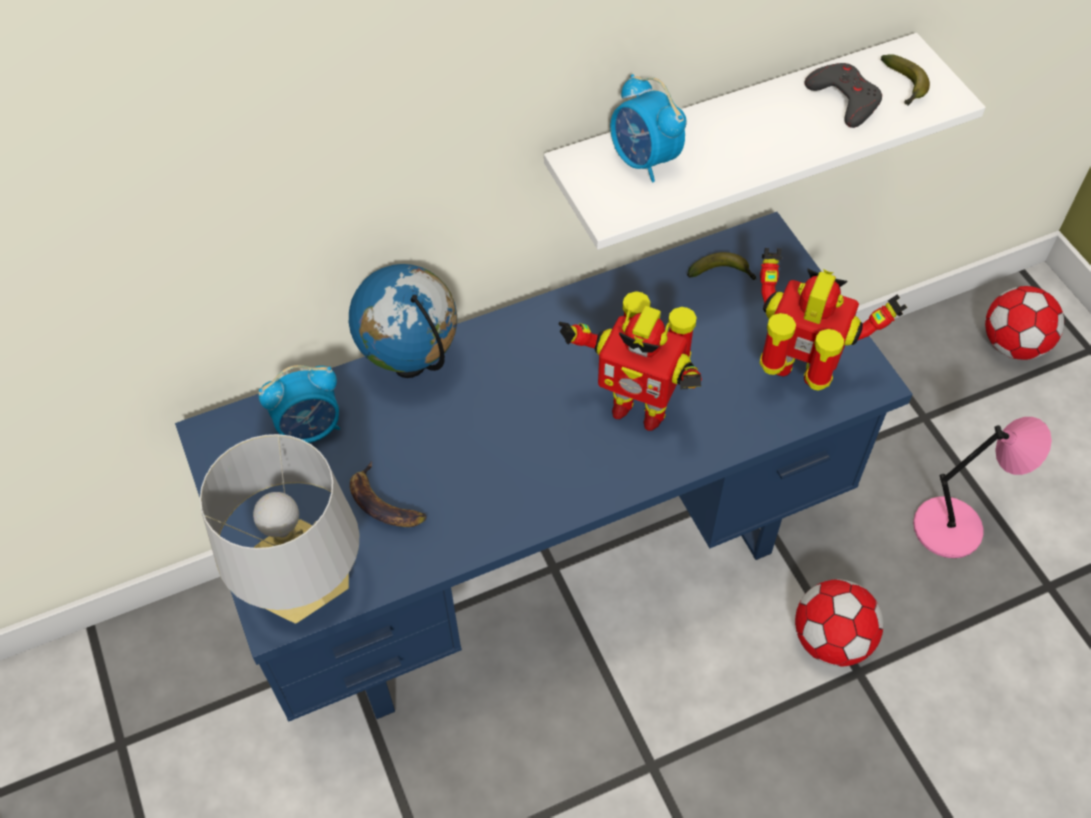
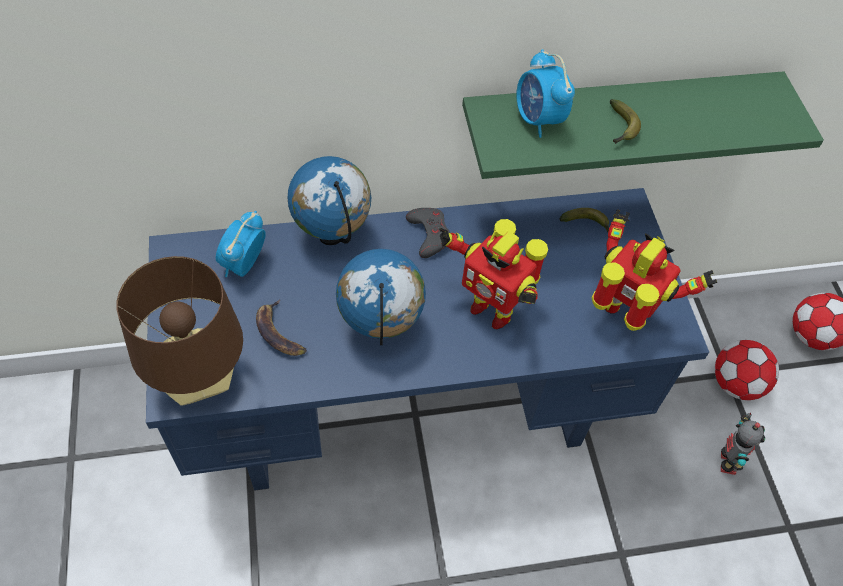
camera: 10 degrees right, 0 degrees up
grey table lamp [200,434,359,624] -> brown table lamp [117,256,243,406]
alarm clock [259,365,340,443] -> alarm clock turned 120 degrees clockwise [216,211,266,277]
white shelf [544,33,986,250] -> green shelf [462,71,824,179]
football [795,579,883,667] -> football moved to [715,340,779,400]
grey game controller [804,63,882,128] -> grey game controller moved to [406,208,451,258]
banana [881,54,930,106] -> banana moved to [609,99,641,144]
pink table lamp [913,417,1052,558] -> toy robot [721,412,765,475]
none -> globe [336,249,426,345]

